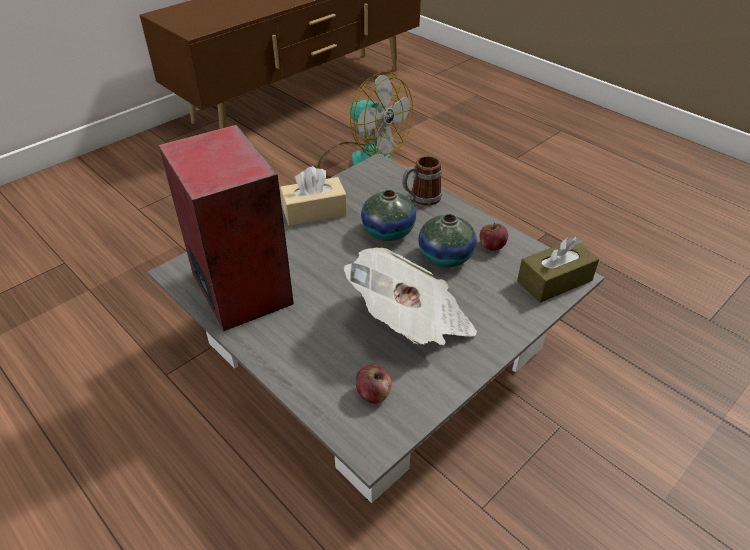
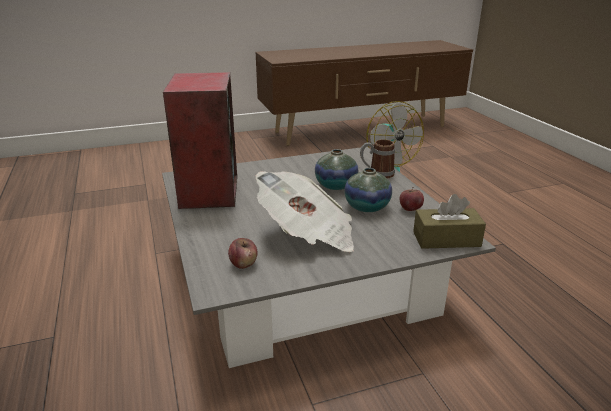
camera: 25 degrees right, 15 degrees down
beige tissue box [280,166,347,226] -> none

